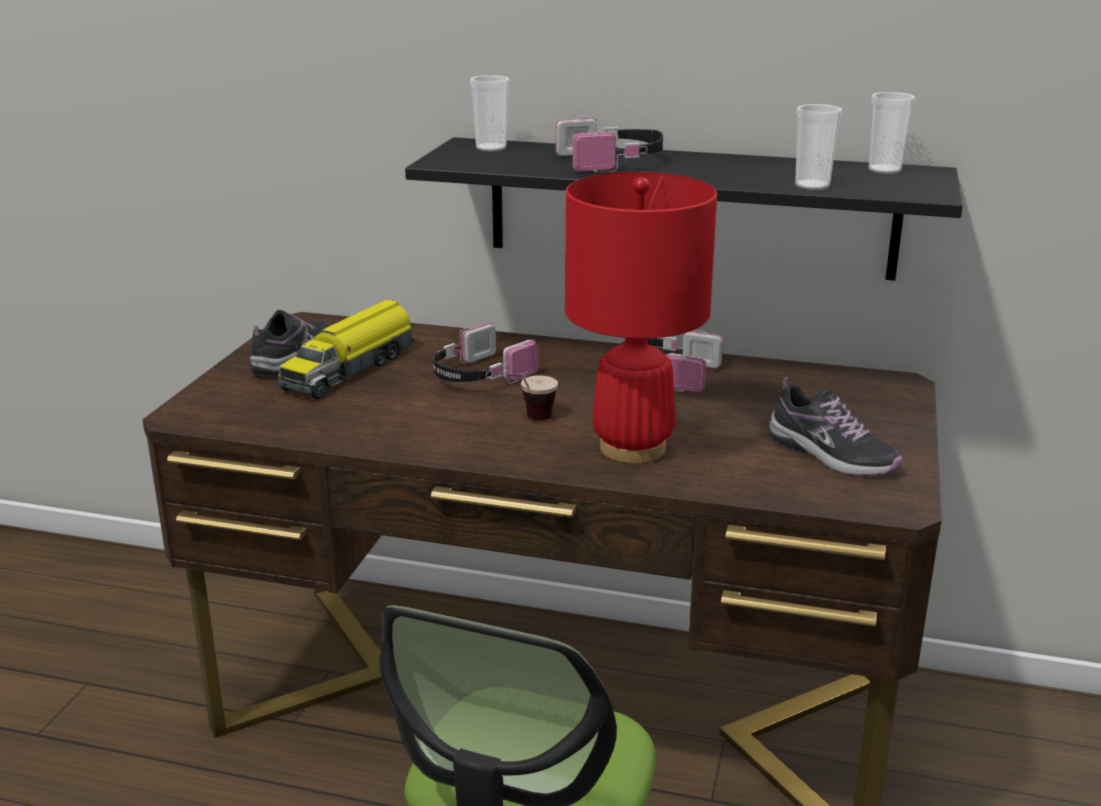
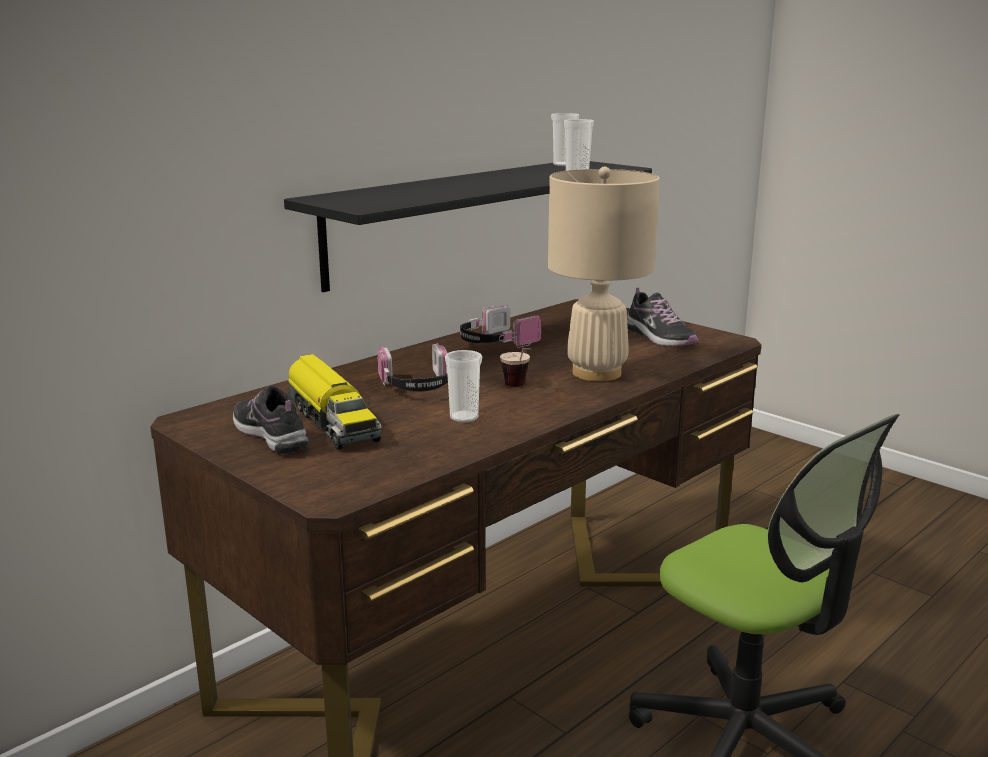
camera: 60 degrees left, 5 degrees down
cup [470,75,510,151] -> cup moved to [445,350,482,422]
headphones [556,116,663,173] -> none
red table lamp [565,172,717,463] -> beige table lamp [548,167,660,381]
shoe [768,377,903,476] -> shoe turned 75 degrees clockwise [627,288,698,346]

